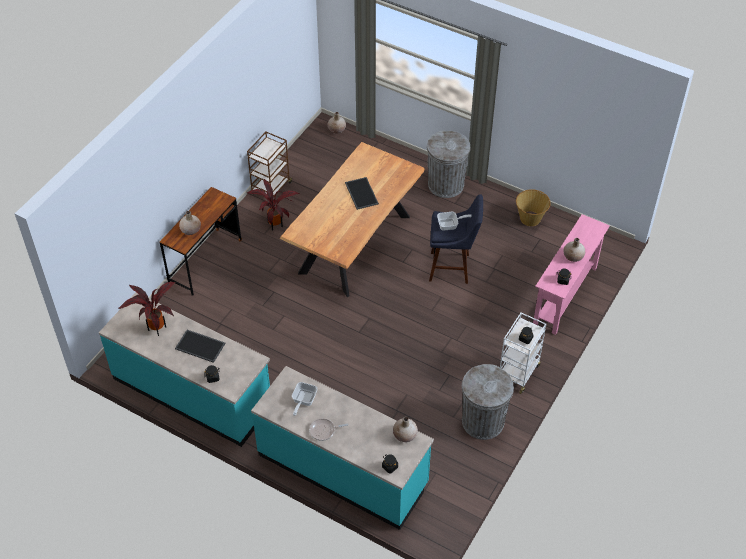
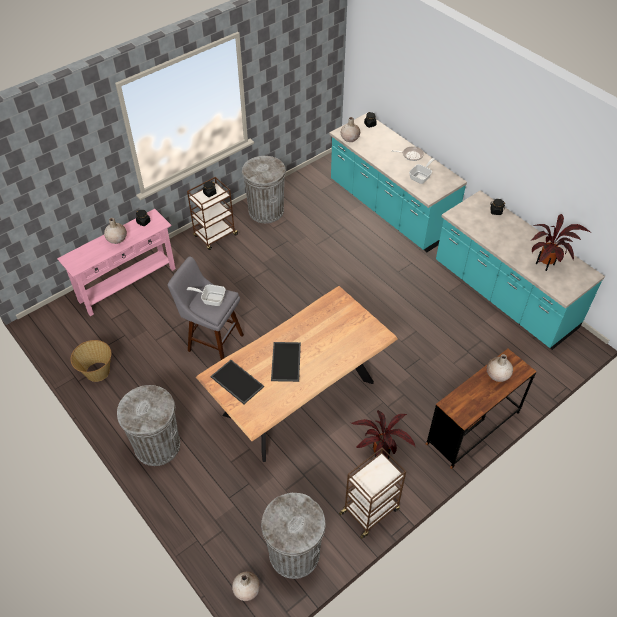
camera: 160 degrees left, 0 degrees up
tray [175,330,225,363] -> tray moved to [211,360,264,404]
blue stool [429,194,483,284] -> grey stool [168,256,244,360]
white cart [500,313,546,394] -> brown cart [187,177,238,250]
none -> grey trash can [261,493,325,579]

